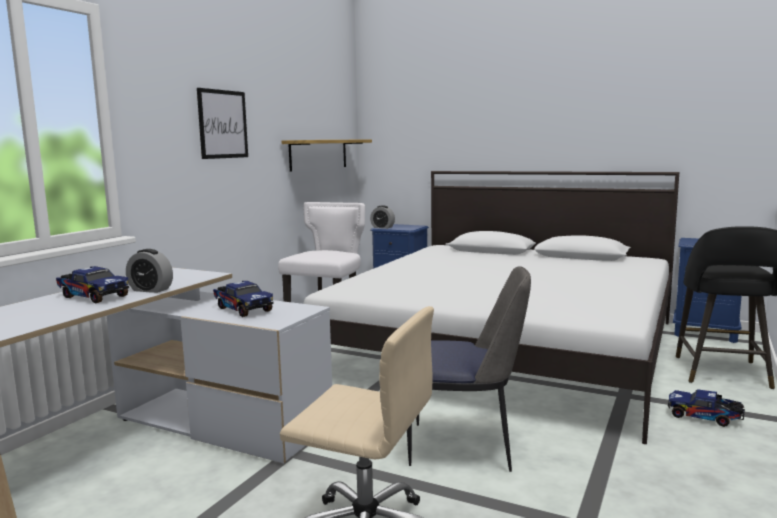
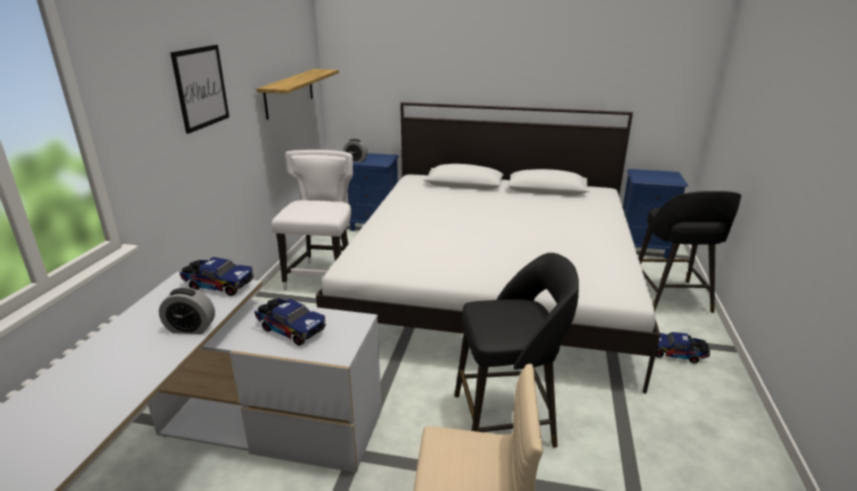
camera: 15 degrees left, 15 degrees up
toy truck [56,266,129,304] -> toy truck moved to [180,257,254,296]
chair [407,266,531,472] -> black stool [455,253,579,448]

